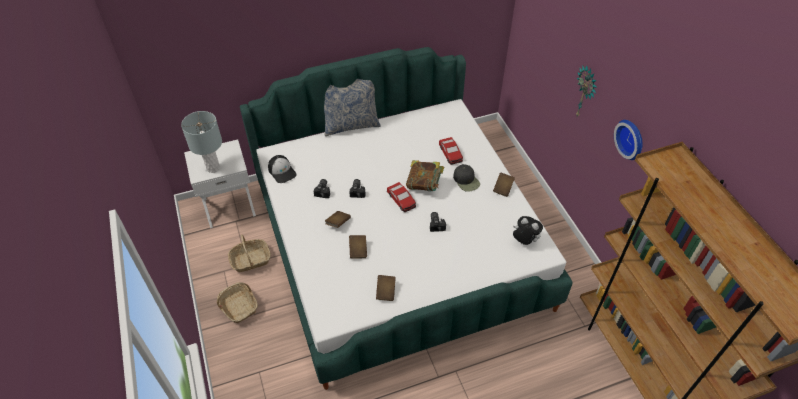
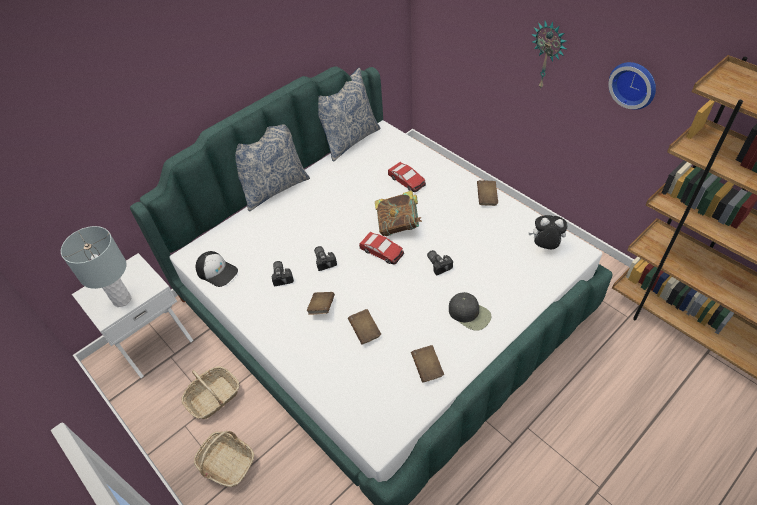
camera: 20 degrees left, 0 degrees up
black cap [453,164,480,192] -> black cap moved to [449,292,492,331]
none -> pillow [318,68,381,162]

